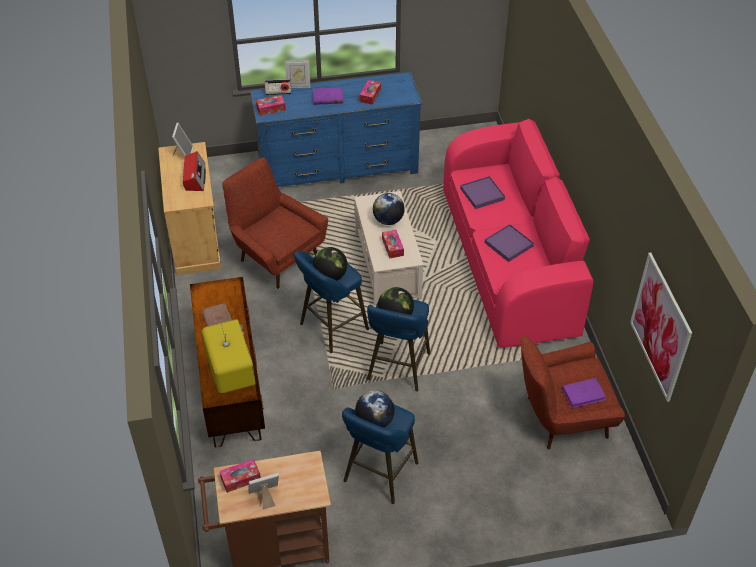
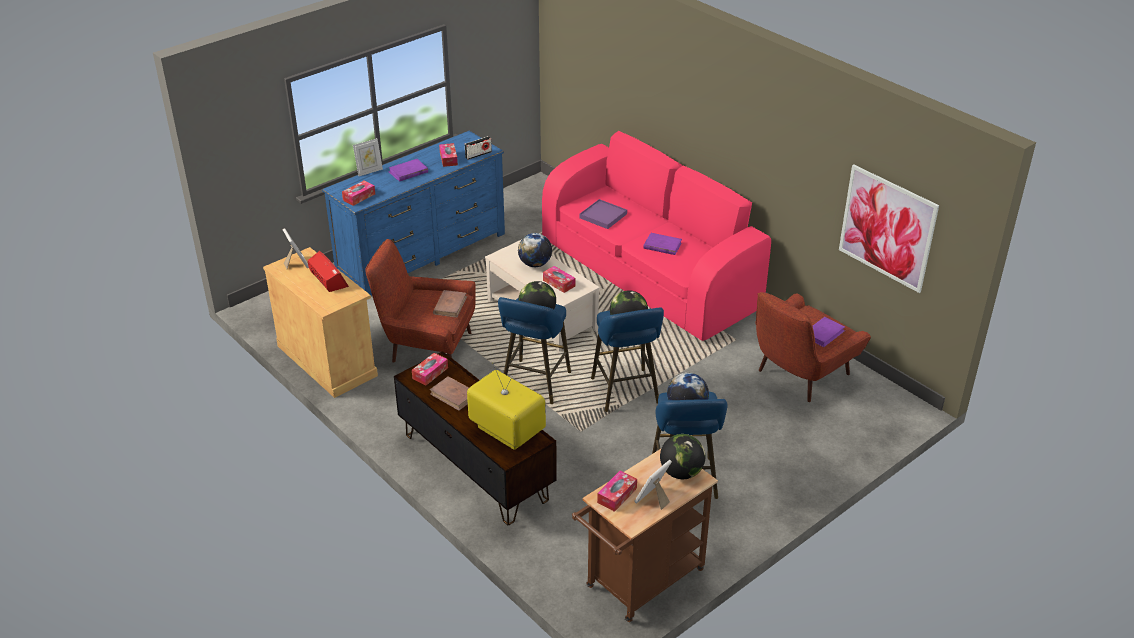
camera: 30 degrees left, 10 degrees down
radio [264,79,292,95] -> radio moved to [465,136,492,160]
purple tray [485,224,534,262] -> purple book [644,233,682,255]
none -> tissue box [412,353,448,385]
none -> brown book [433,290,467,318]
none -> globe [660,434,705,479]

